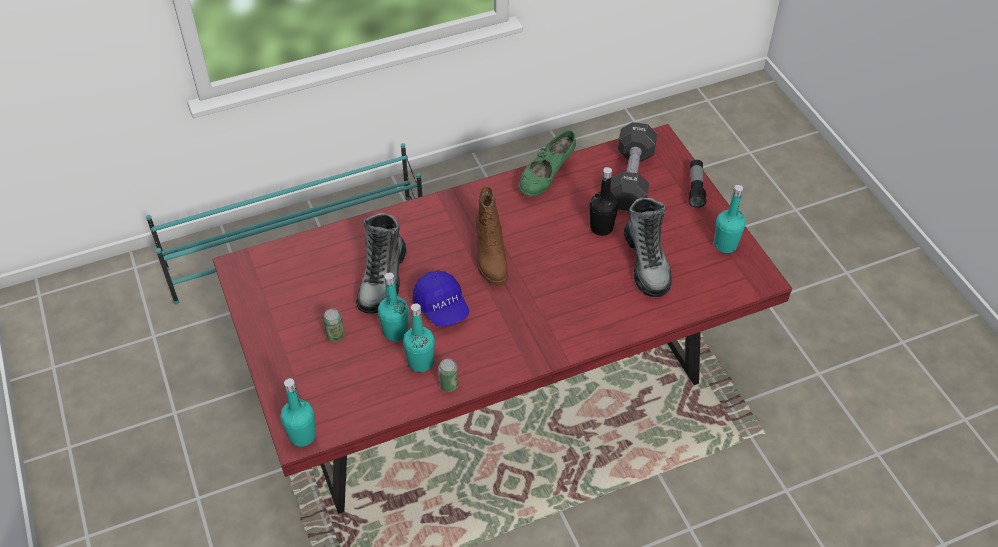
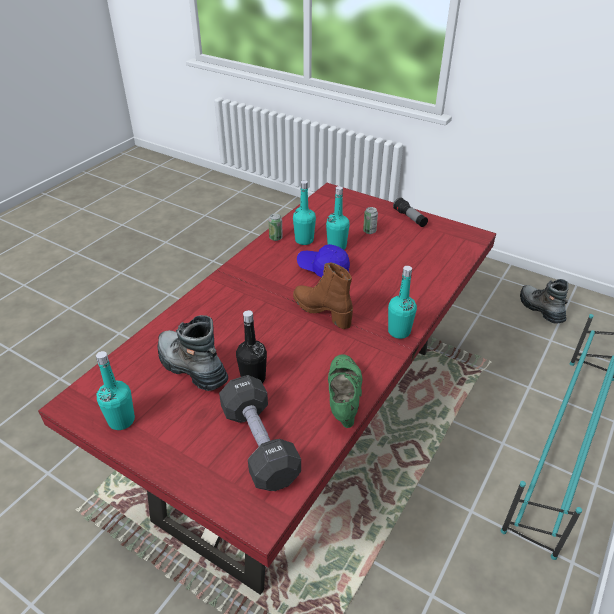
camera: 145 degrees right, 10 degrees down
turquoise bottle [281,378,316,447] -> turquoise bottle moved to [388,266,417,339]
boot [357,213,407,314] -> boot moved to [520,279,569,324]
flashlight [689,160,707,208] -> flashlight moved to [393,197,428,227]

